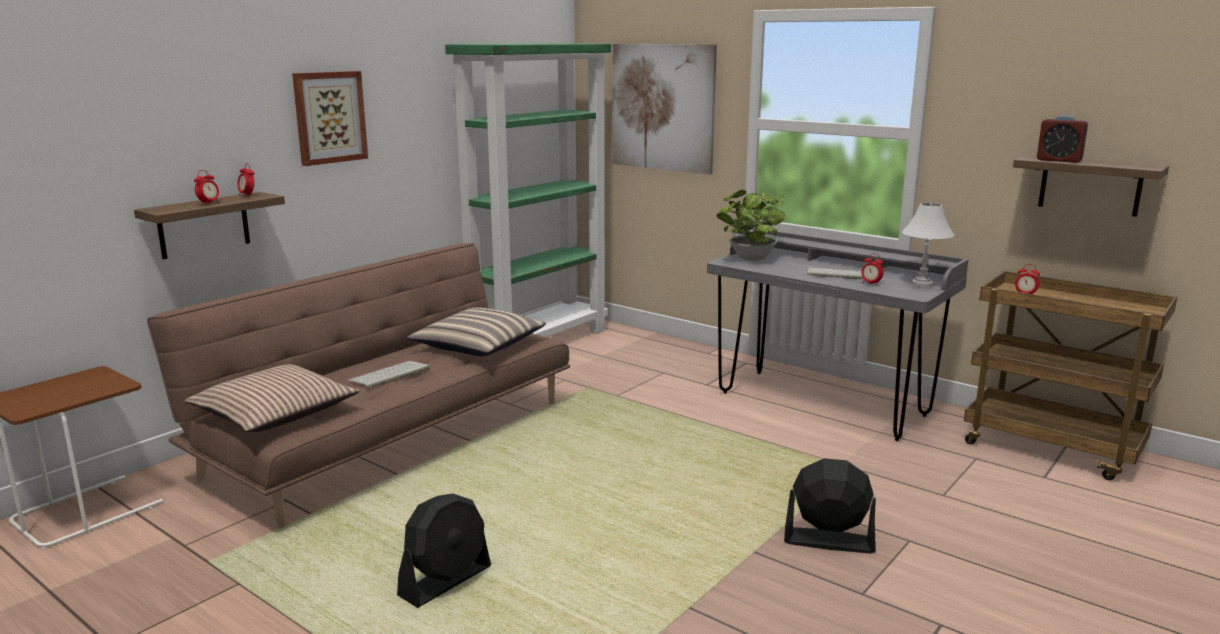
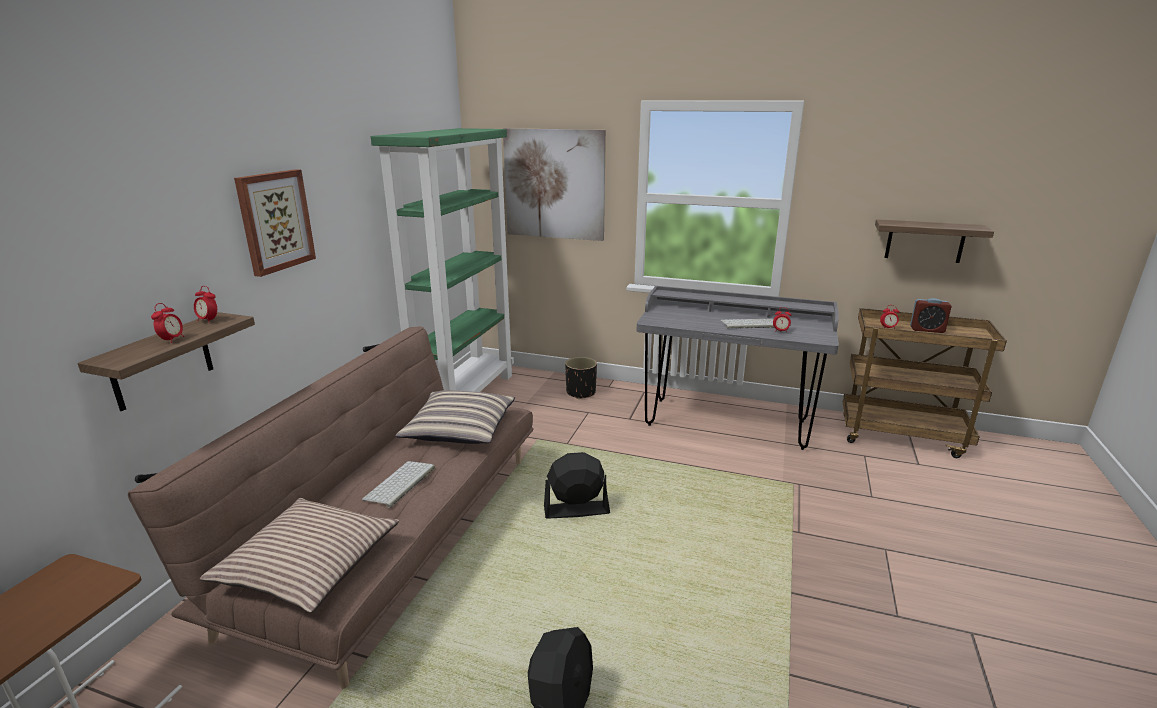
camera: 20 degrees left, 5 degrees up
potted plant [716,190,785,261] -> none
black fan [784,458,876,554] -> black fan moved to [544,452,610,519]
white table lamp [902,203,954,287] -> none
alarm clock [1037,115,1088,163] -> alarm clock moved to [910,298,952,333]
none -> black planter [565,357,597,399]

